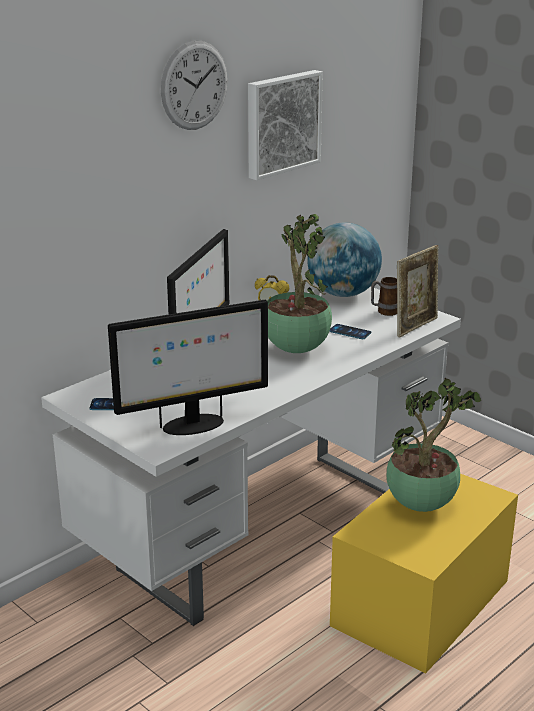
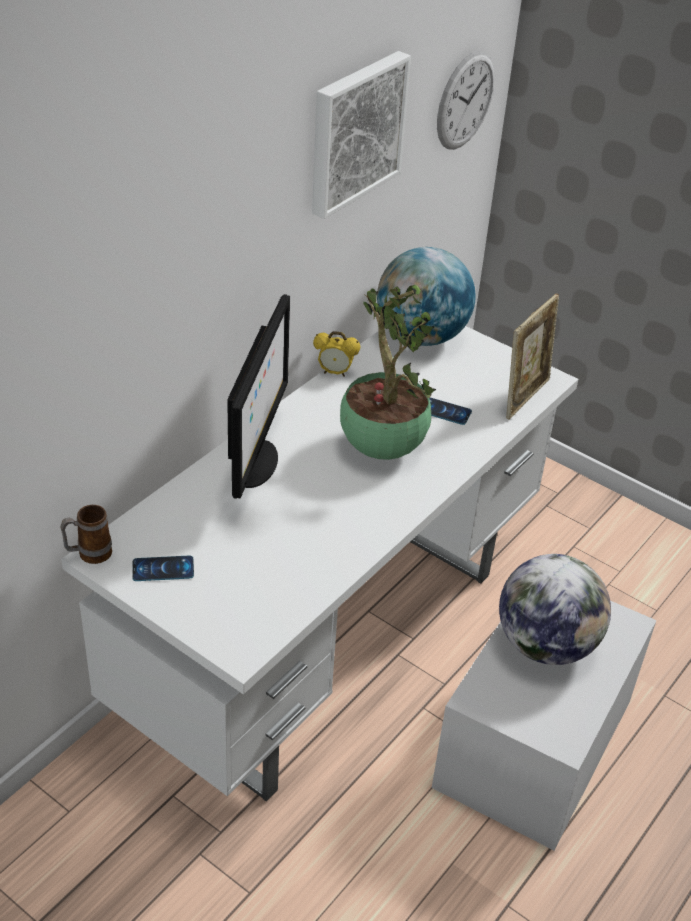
camera: 10 degrees left, 15 degrees up
monitor [108,300,268,435] -> none
wall clock [161,41,228,130] -> wall clock moved to [437,51,495,150]
yellow storage box [330,474,518,674] -> white storage box [432,601,656,850]
mug [371,277,397,316] -> mug moved to [60,505,112,564]
potted plant [387,378,481,512] -> globe [499,554,611,665]

